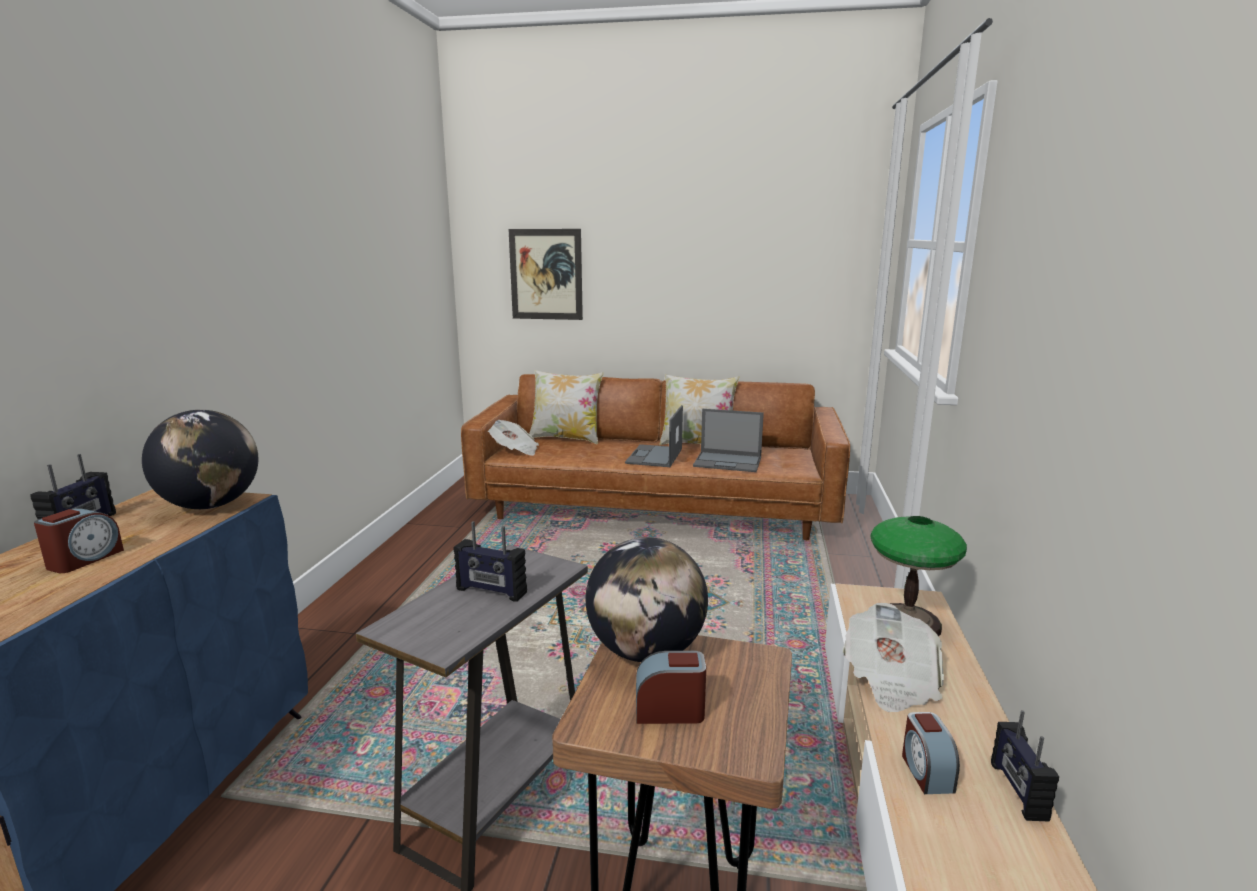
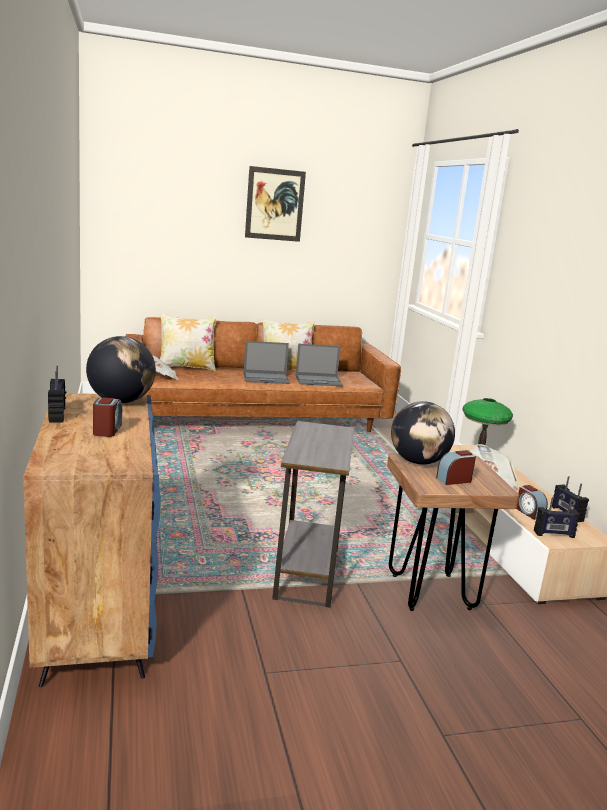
camera: 25 degrees left, 0 degrees up
radio [454,521,527,602] -> radio moved to [534,497,580,538]
picture [509,229,583,320] -> picture moved to [245,166,306,242]
laptop [625,405,683,467] -> laptop turned 90 degrees counterclockwise [243,341,290,384]

